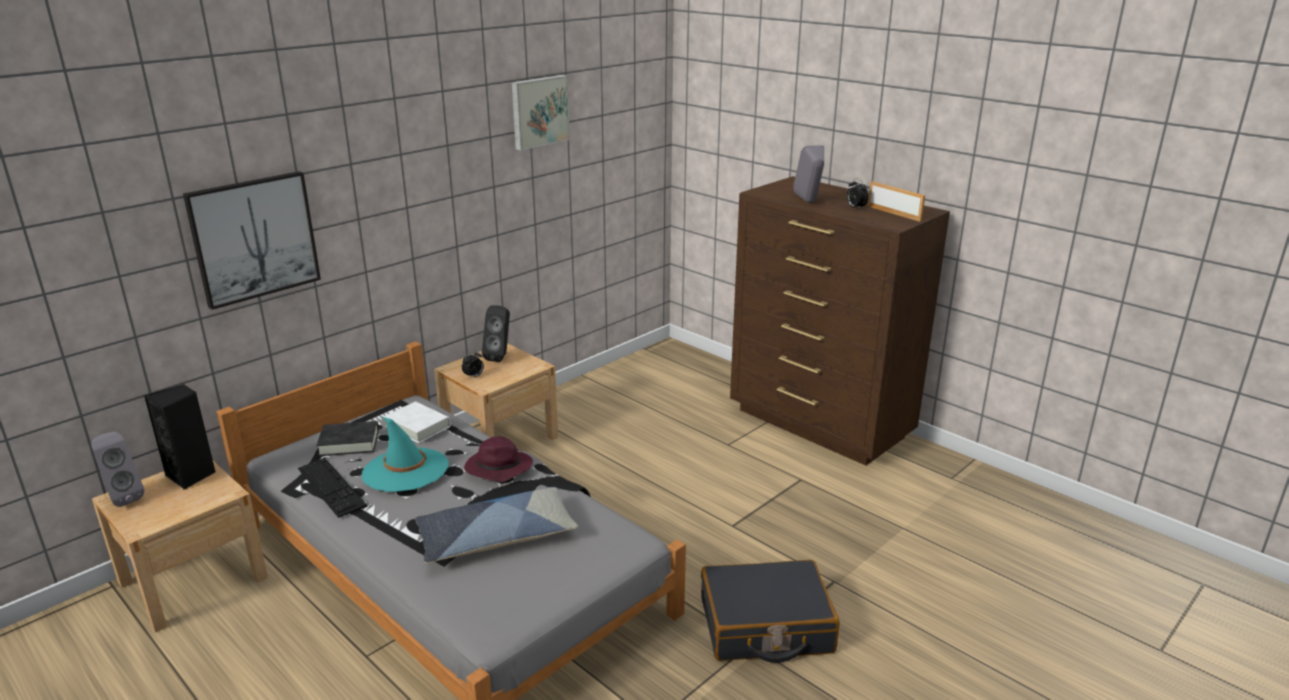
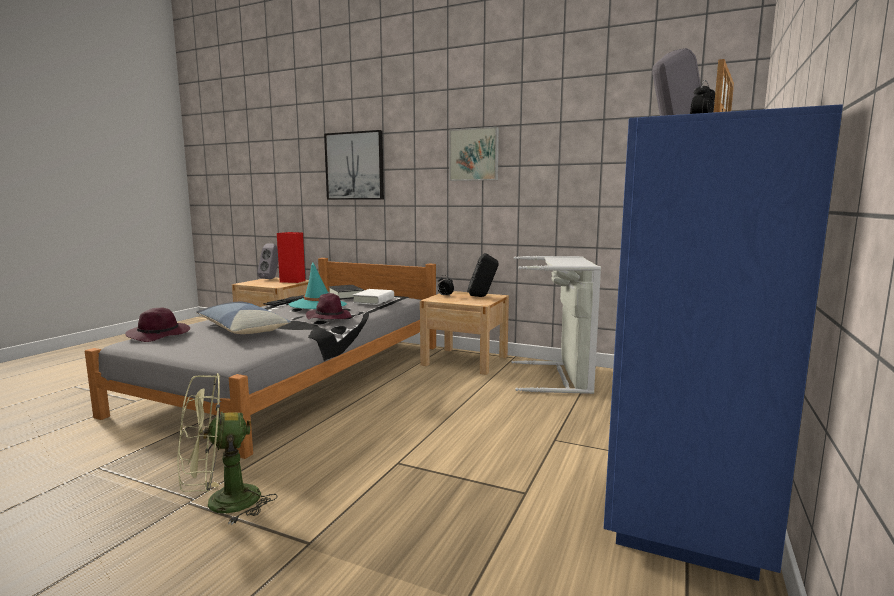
camera: 70 degrees right, 15 degrees down
black speaker [144,385,216,490] -> red speaker [277,232,305,283]
picture [512,75,570,151] -> picture moved to [449,127,499,181]
black suitcase [701,560,840,663] -> green fan [177,373,278,525]
brown dresser [730,176,950,466] -> blue dresser [604,104,843,581]
none -> purple hat [125,307,190,342]
none -> grey laundry basket [511,256,601,394]

